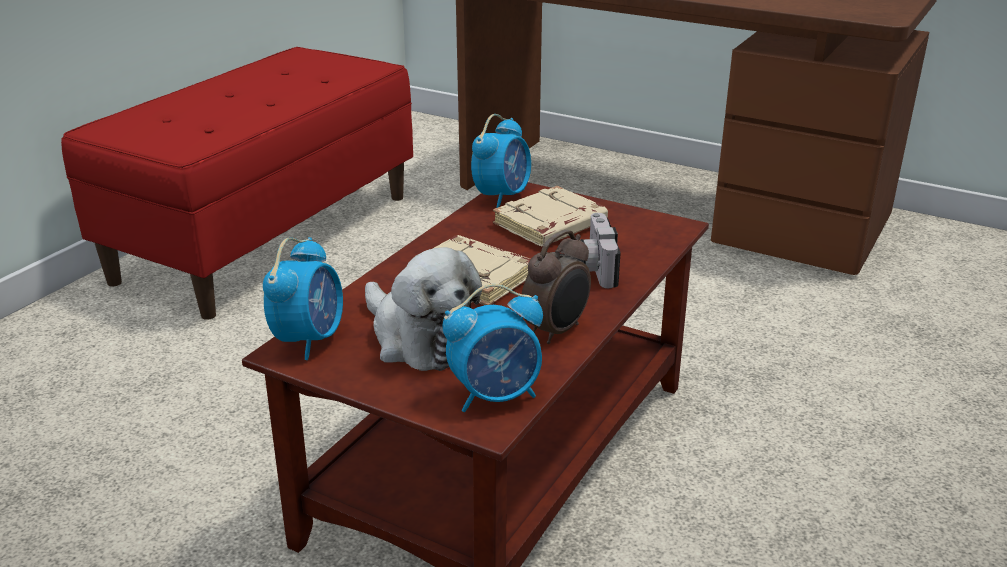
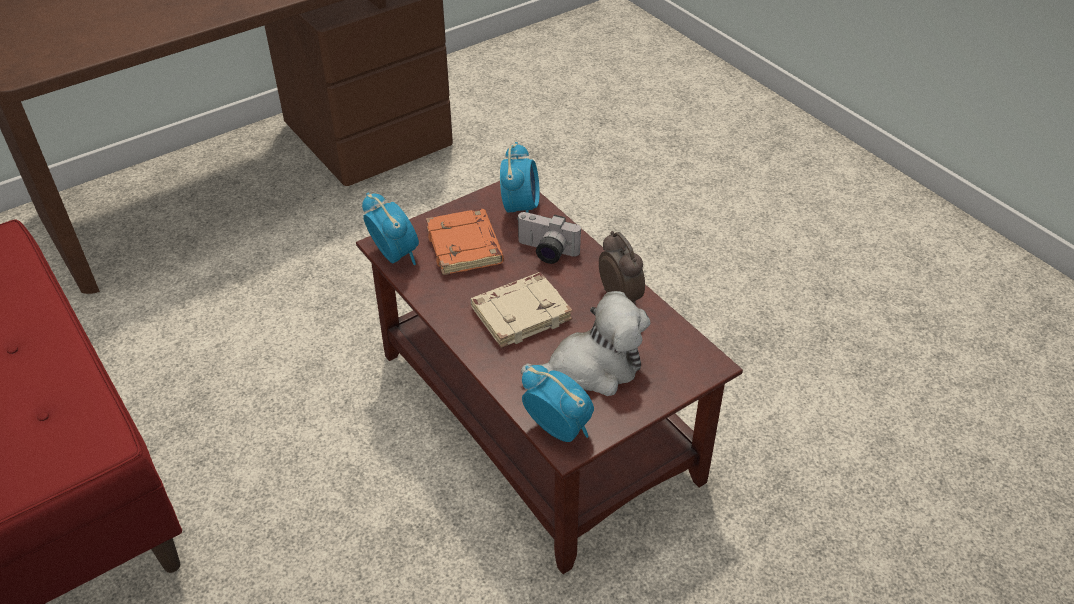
camera: 65 degrees left, 15 degrees up
alarm clock [442,284,543,412] -> alarm clock moved to [500,142,540,213]
beige book [493,186,608,246] -> orange book [426,209,504,275]

